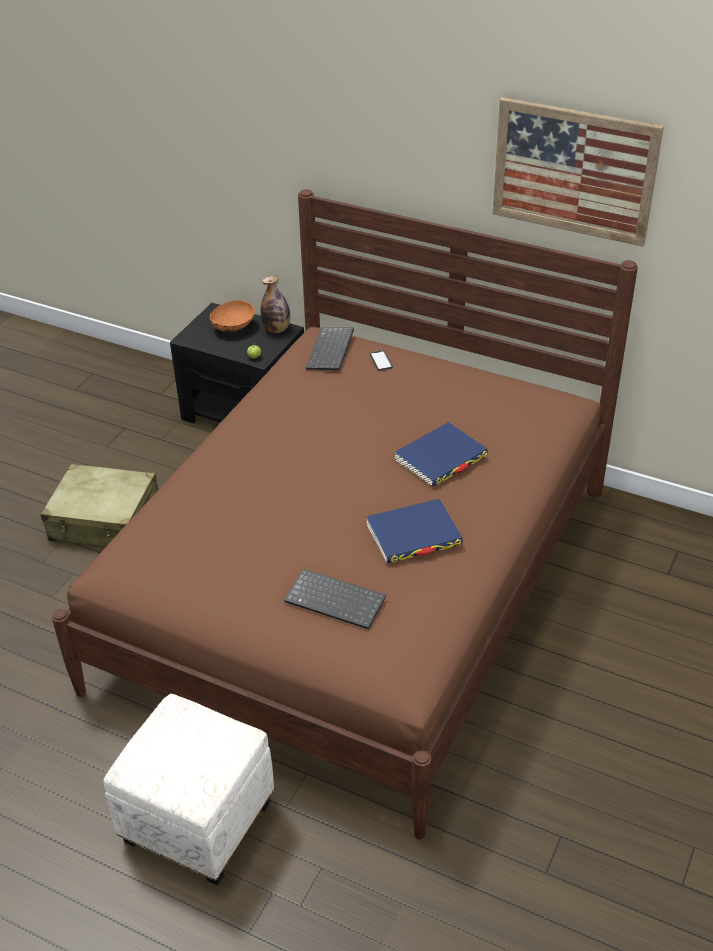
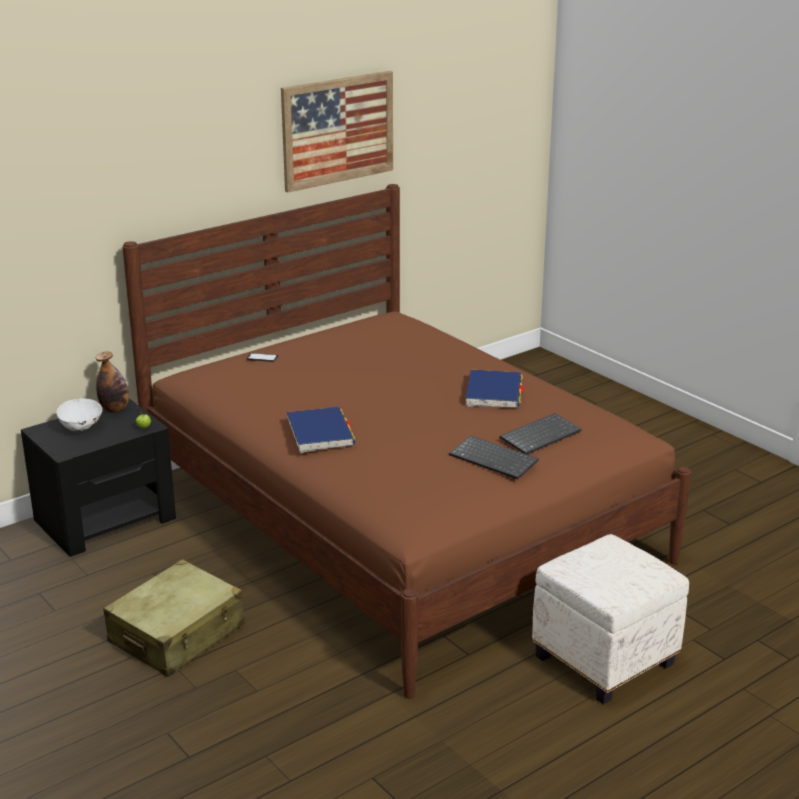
camera: 65 degrees left, 15 degrees down
orange bowl [210,300,255,332] -> white bowl [57,398,103,431]
keyboard [306,327,354,370] -> keyboard moved to [449,436,539,479]
blue book [394,422,488,487] -> blue book moved to [287,407,355,453]

